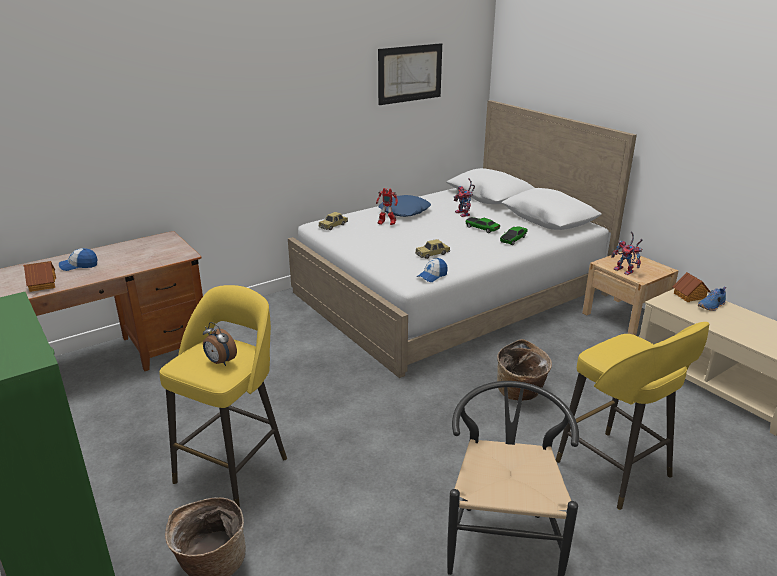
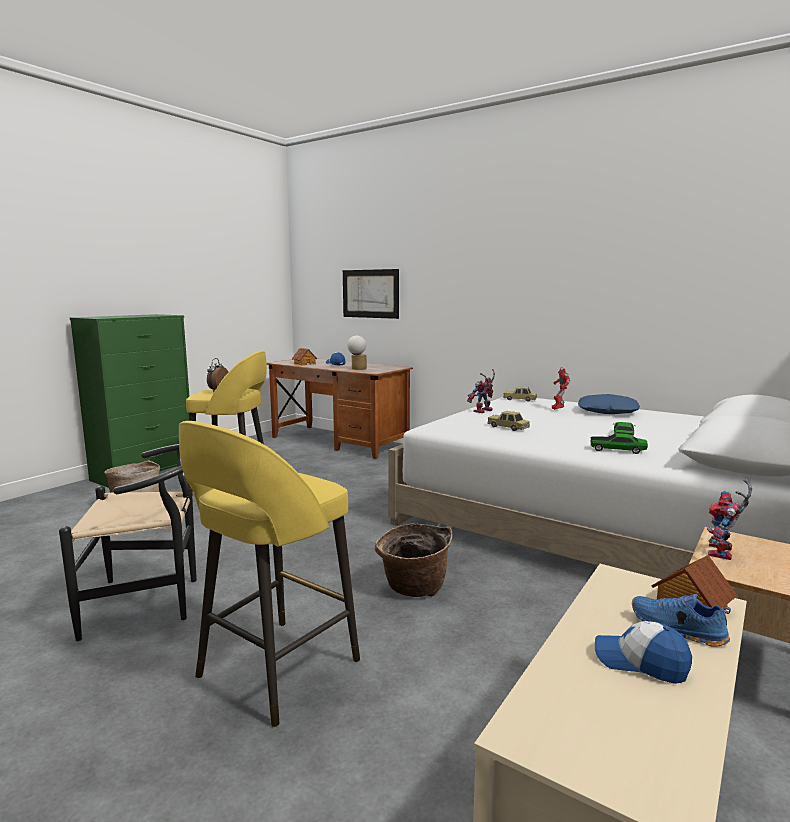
camera: 70 degrees right, 15 degrees down
picture [378,43,442,105] -> picture moved to [343,269,399,319]
cap [417,258,448,282] -> cap moved to [595,621,692,684]
toy robot [453,178,475,217] -> toy robot moved to [467,369,495,413]
none -> table lamp [347,335,367,370]

